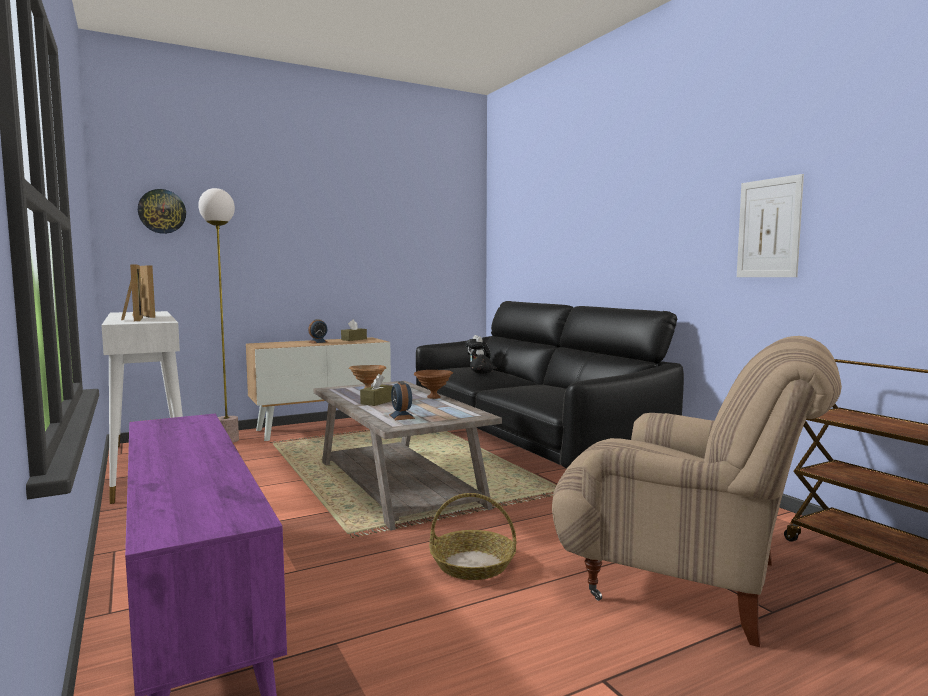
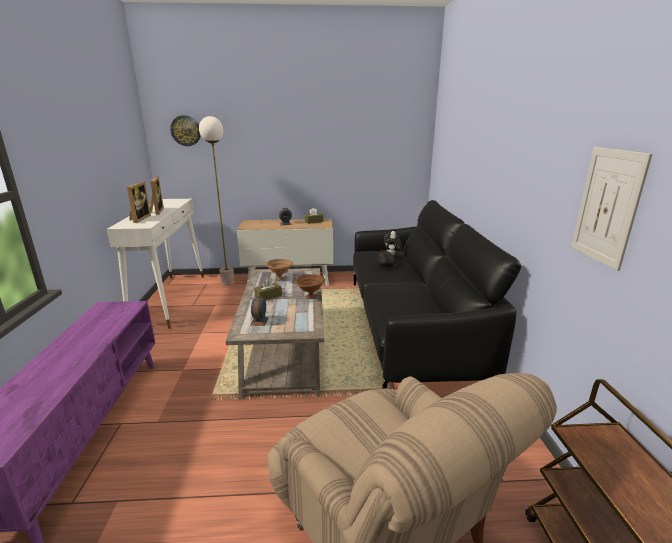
camera: 25 degrees right, 15 degrees up
basket [429,493,517,580] -> none

